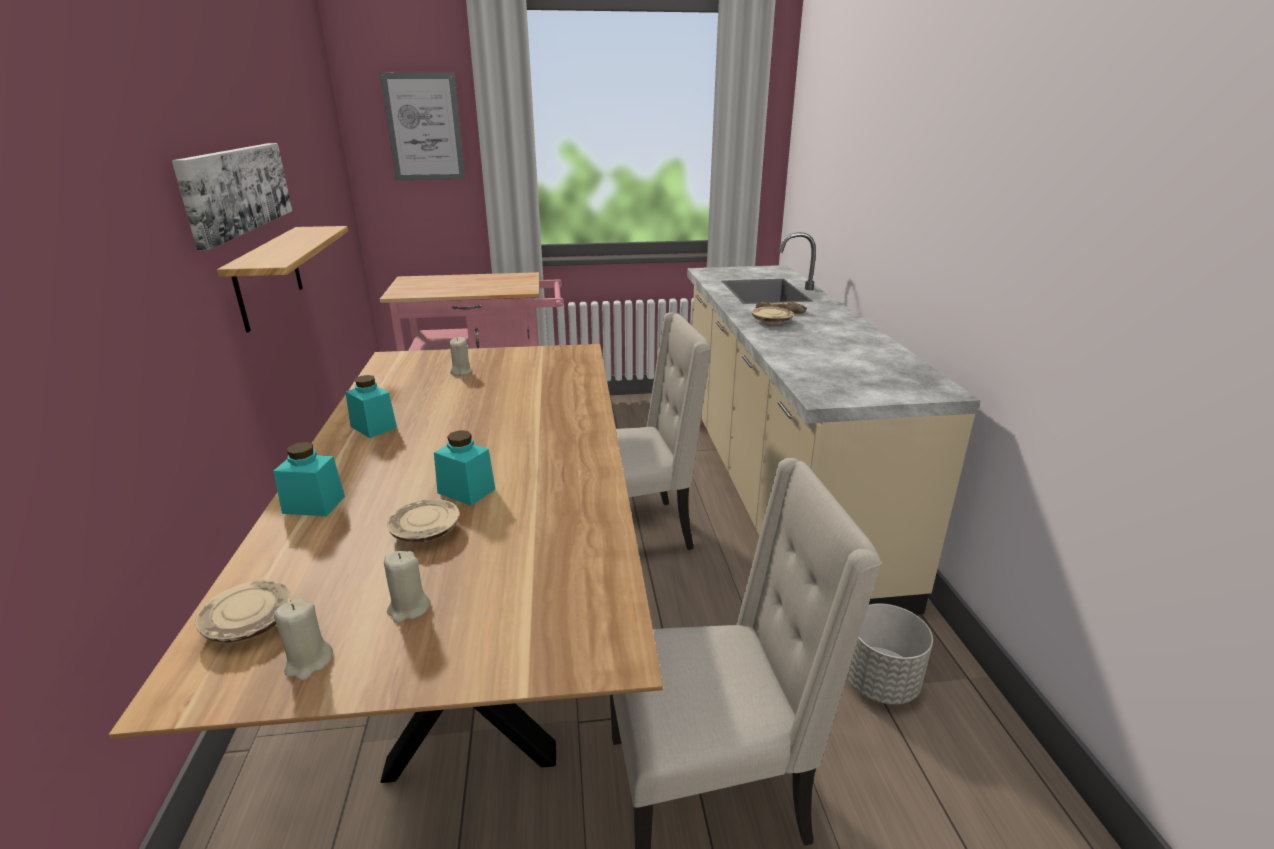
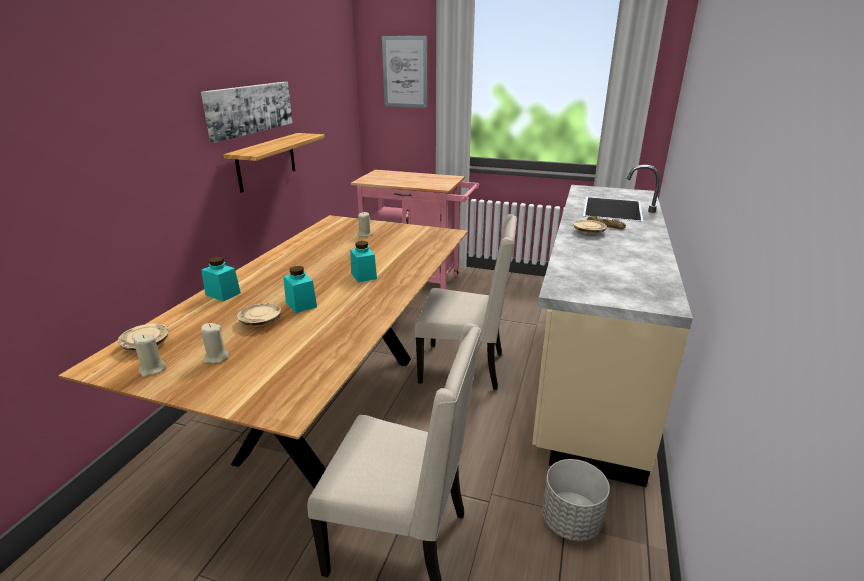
camera: 25 degrees right, 0 degrees up
turquoise jar [345,375,397,438] -> turquoise jar moved to [350,241,377,282]

